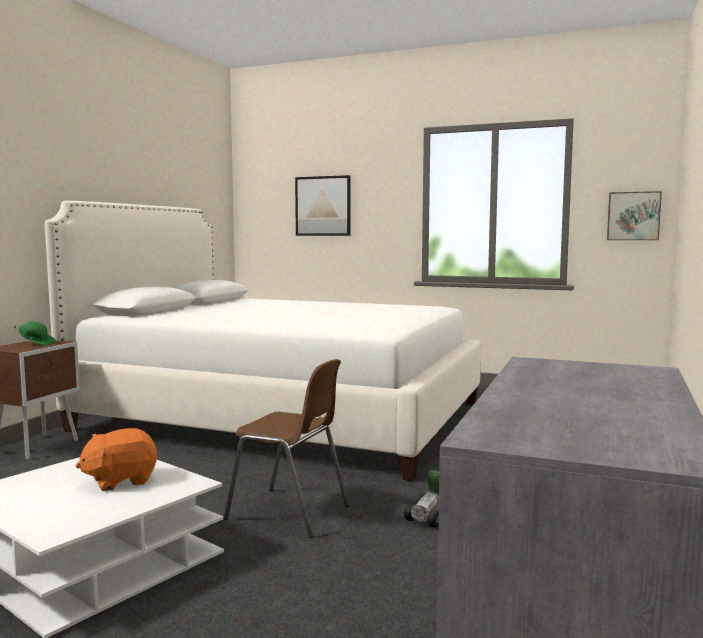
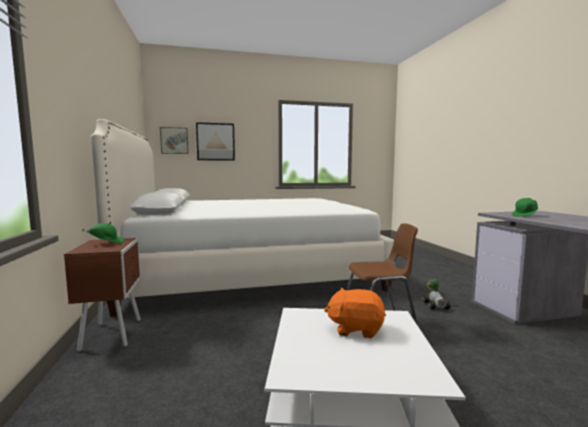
camera: 35 degrees left, 0 degrees up
orange plush toy [75,428,157,491] -> orange plush toy turned 75 degrees clockwise [324,288,386,338]
picture [607,191,662,240] -> picture moved to [160,127,189,154]
none -> green cap [512,198,538,217]

